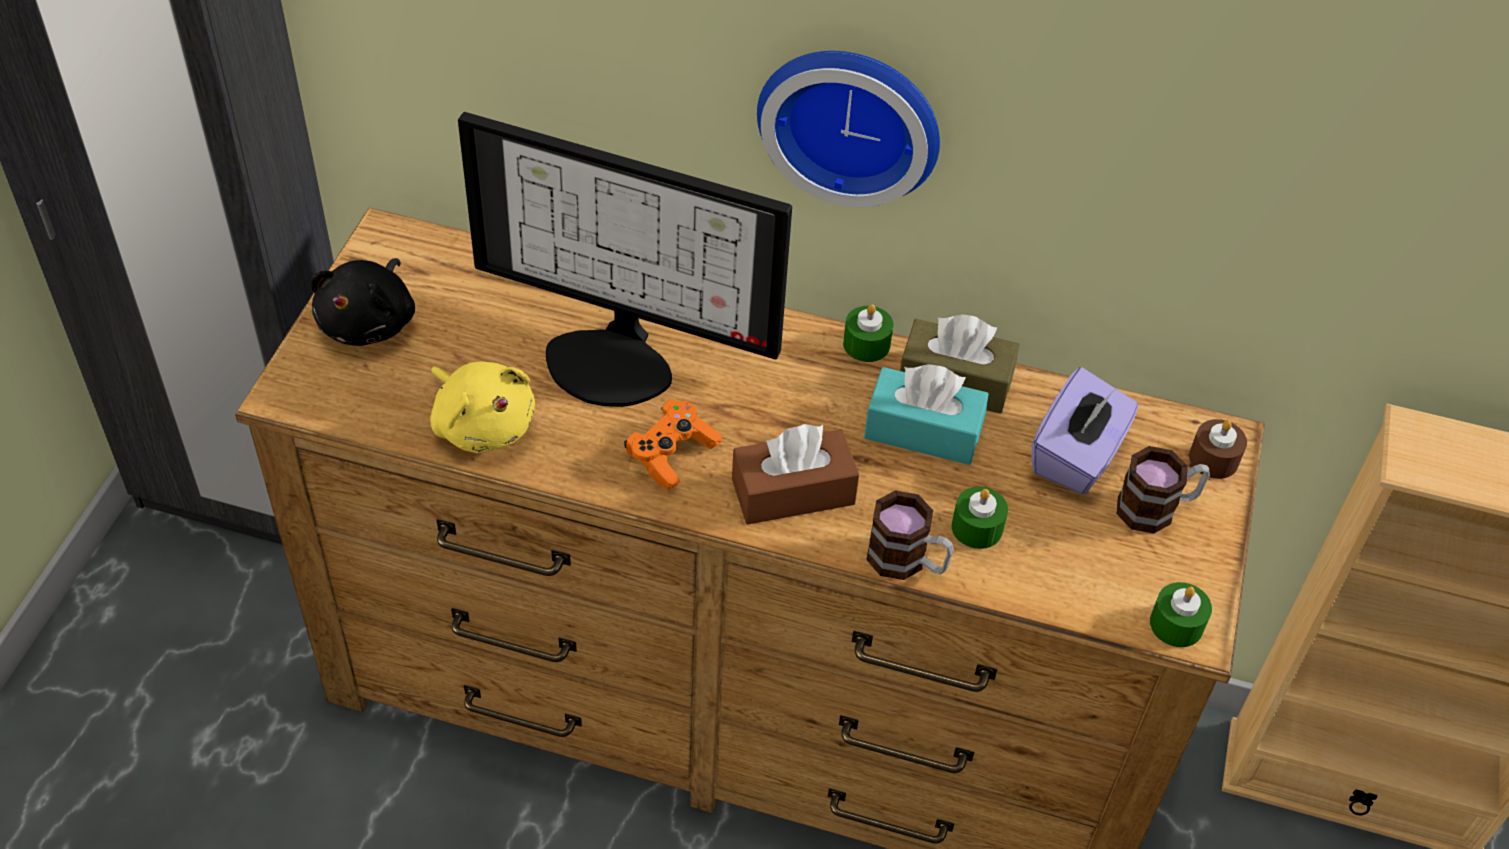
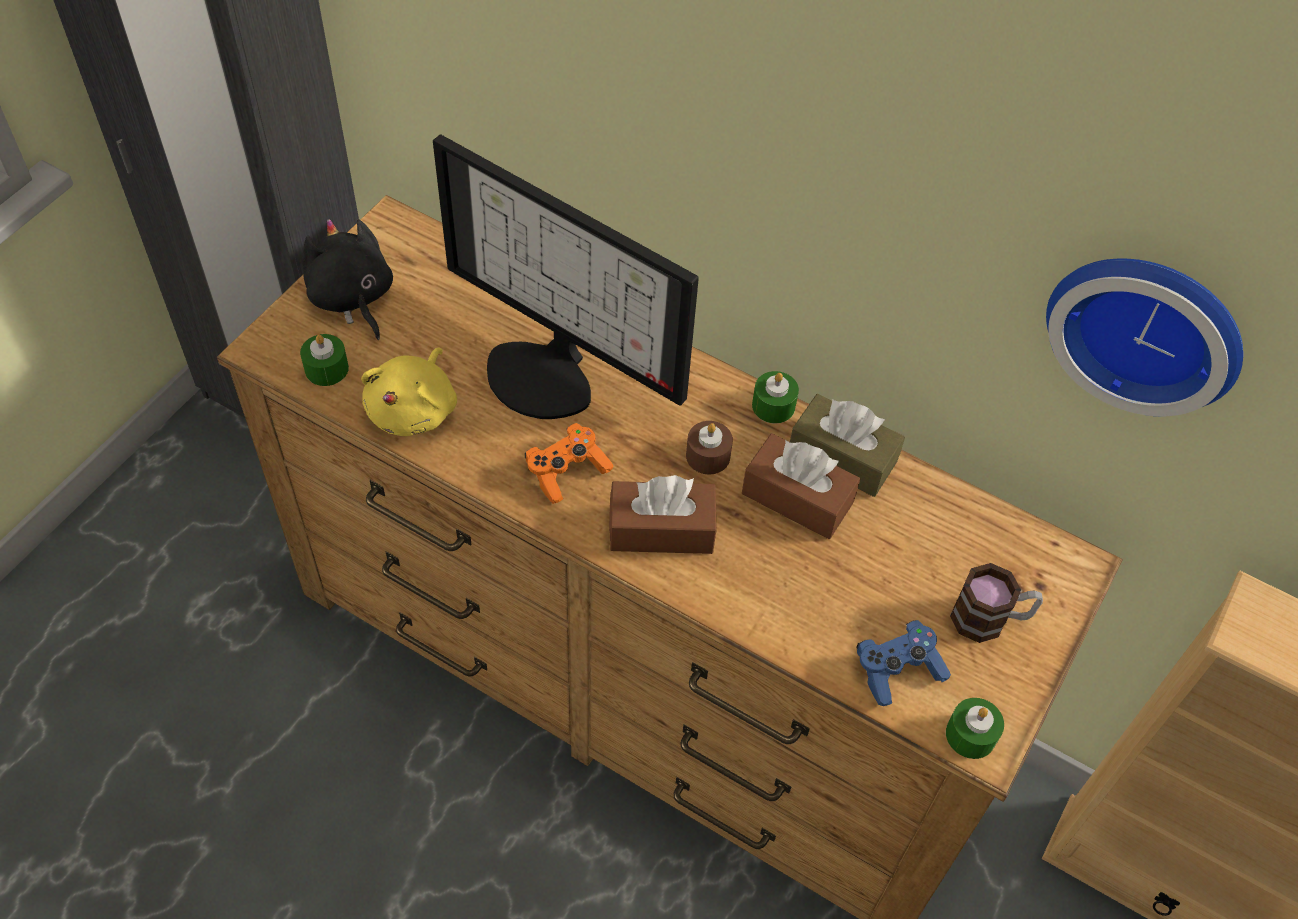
camera: 15 degrees right, 5 degrees up
black plush toy [310,258,415,346] -> black plush toy turned 120 degrees clockwise [302,219,393,340]
yellow plush toy [430,361,535,453] -> yellow plush toy turned 45 degrees clockwise [361,348,457,436]
wall clock [757,51,940,207] -> wall clock moved to [1046,259,1243,416]
turquoise tissue box [864,364,989,465] -> brown tissue box [742,433,860,539]
mug [866,490,954,580] -> none
green candle [952,487,1008,549] -> green candle moved to [300,334,349,386]
purple tissue box [1031,367,1139,495] -> none
brown candle [1189,419,1247,479] -> brown candle moved to [686,421,733,474]
none -> blue game controller [856,620,951,706]

